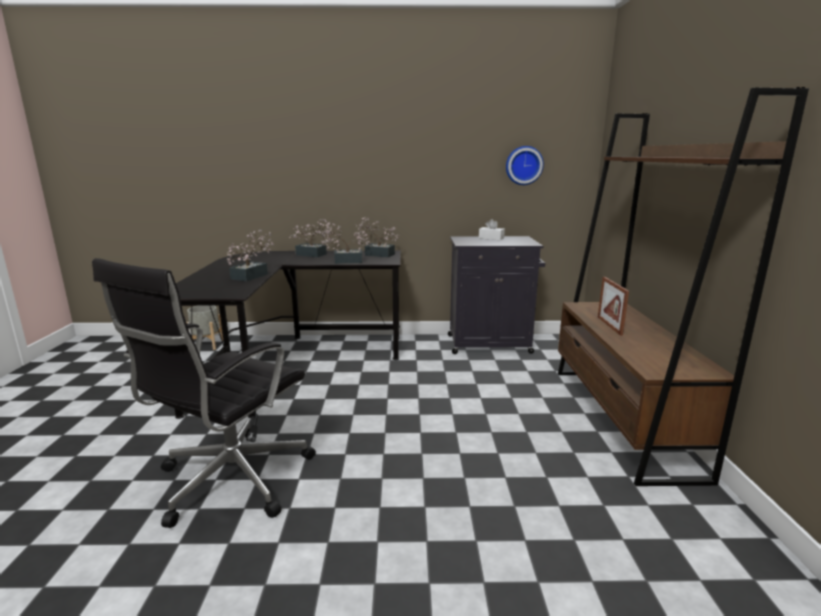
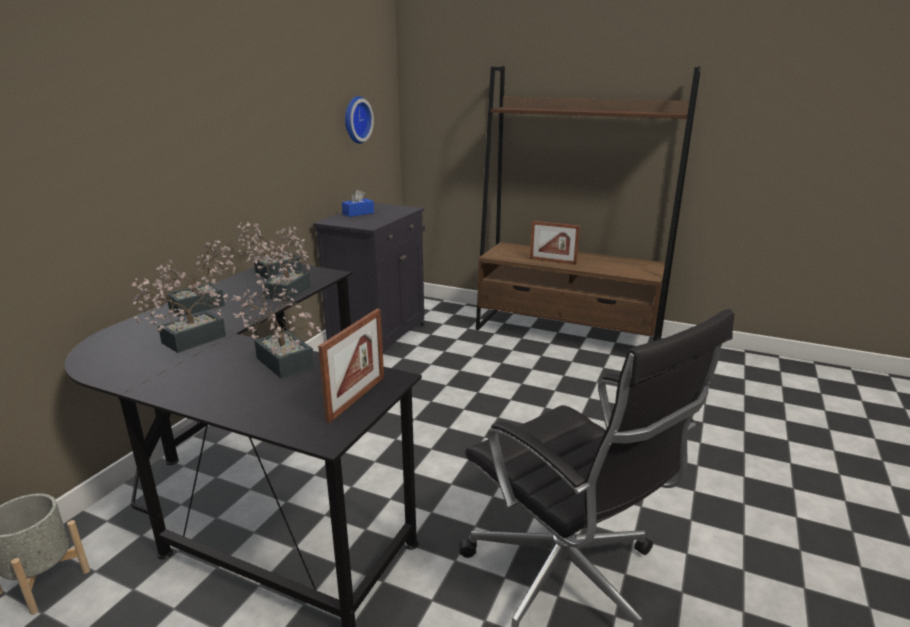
camera: 65 degrees left, 5 degrees up
white tissue box [479,219,505,240] -> blue tissue box [342,190,374,217]
none -> potted plant [131,278,228,353]
none -> picture frame [318,309,384,423]

